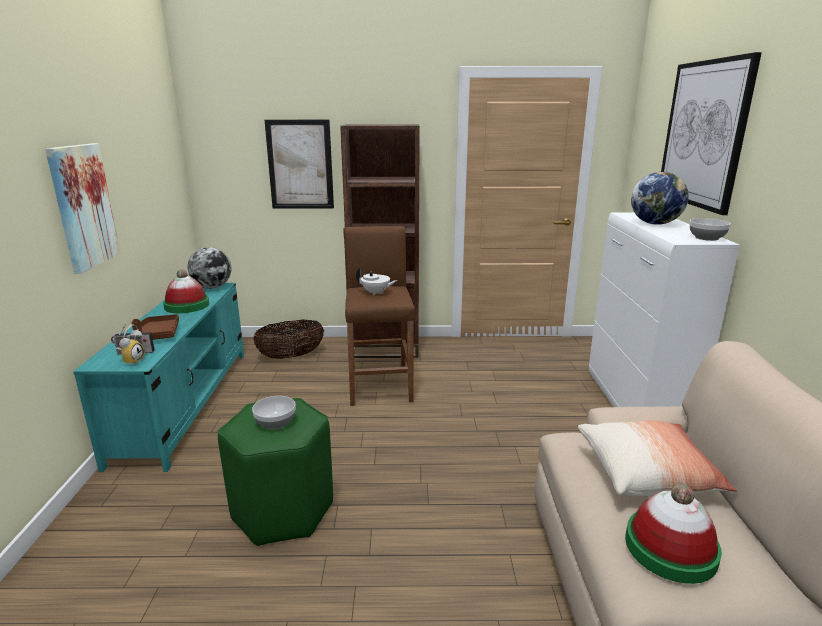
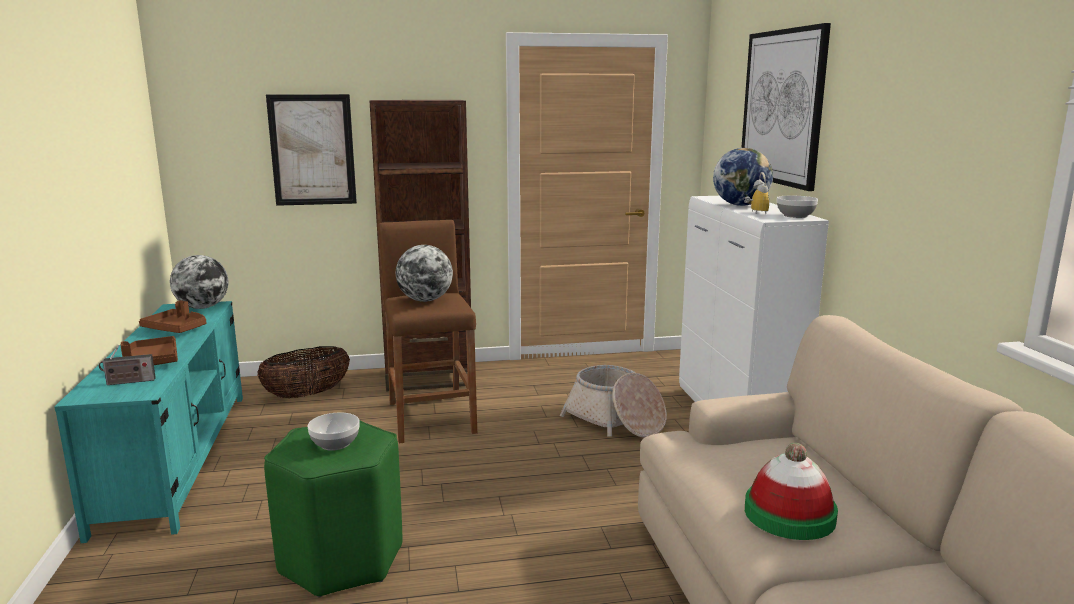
camera: 10 degrees left, 5 degrees down
picture [45,143,121,274] -> none
alarm clock [116,325,145,365] -> alarm clock moved to [744,172,769,214]
hat [163,270,209,313] -> brown tray [139,300,206,333]
white teapot [356,268,398,296] -> globe [396,245,453,302]
pillow [578,420,737,496] -> none
none -> basket [560,365,667,438]

